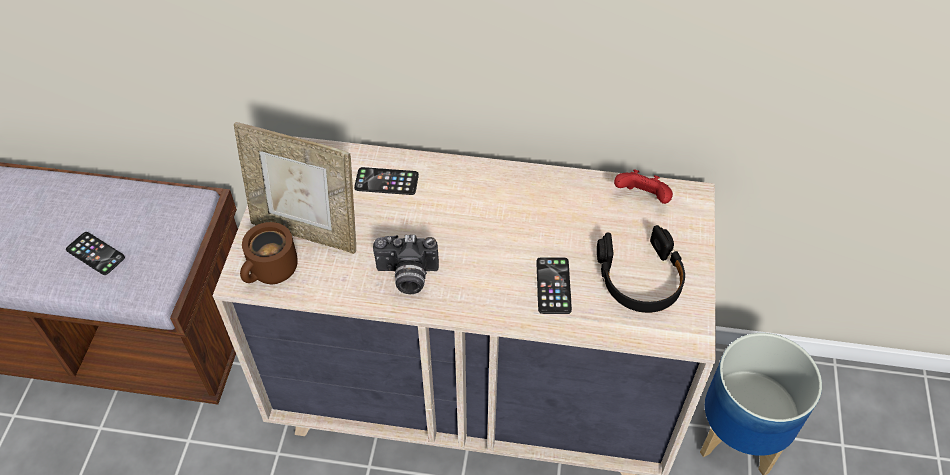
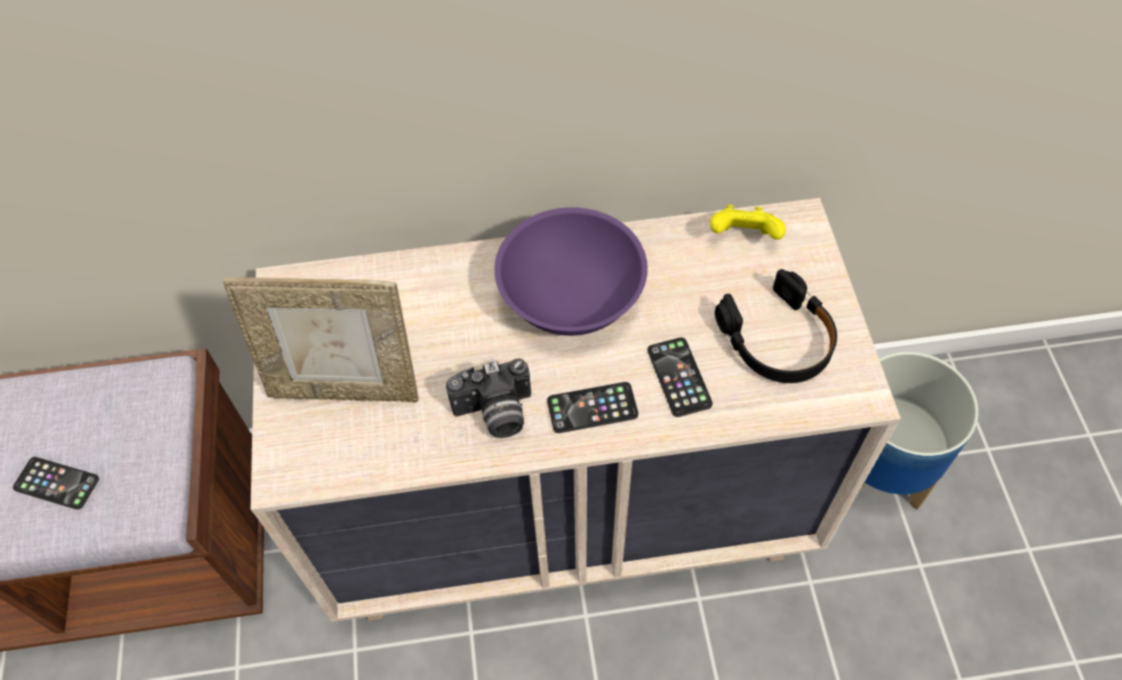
camera: 15 degrees left, 5 degrees up
brown mug [240,222,298,284] -> none
phone [354,167,419,195] -> phone moved to [547,382,638,433]
red game controller [614,169,673,204] -> yellow game controller [710,205,786,240]
none -> purple bowl [494,207,648,336]

